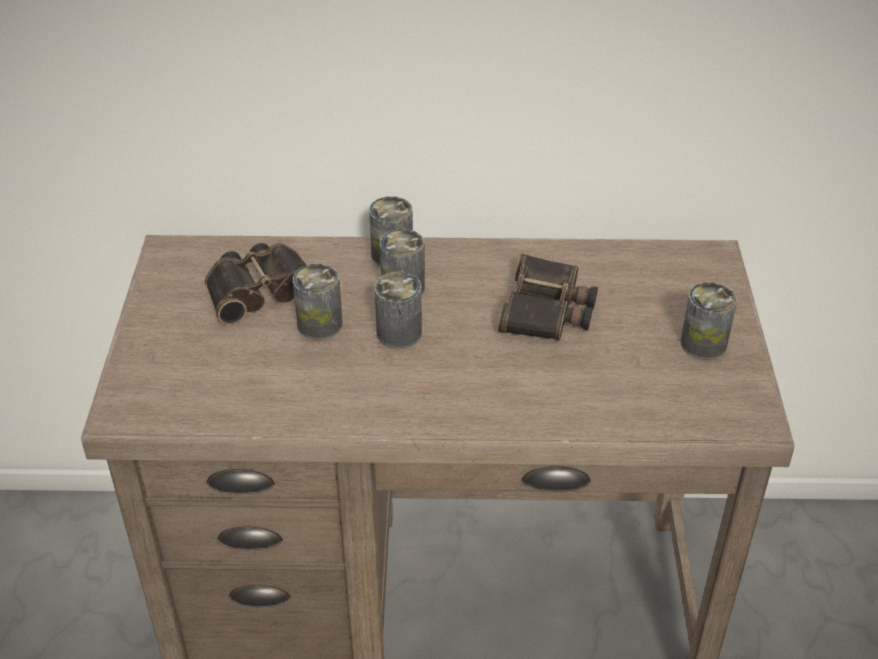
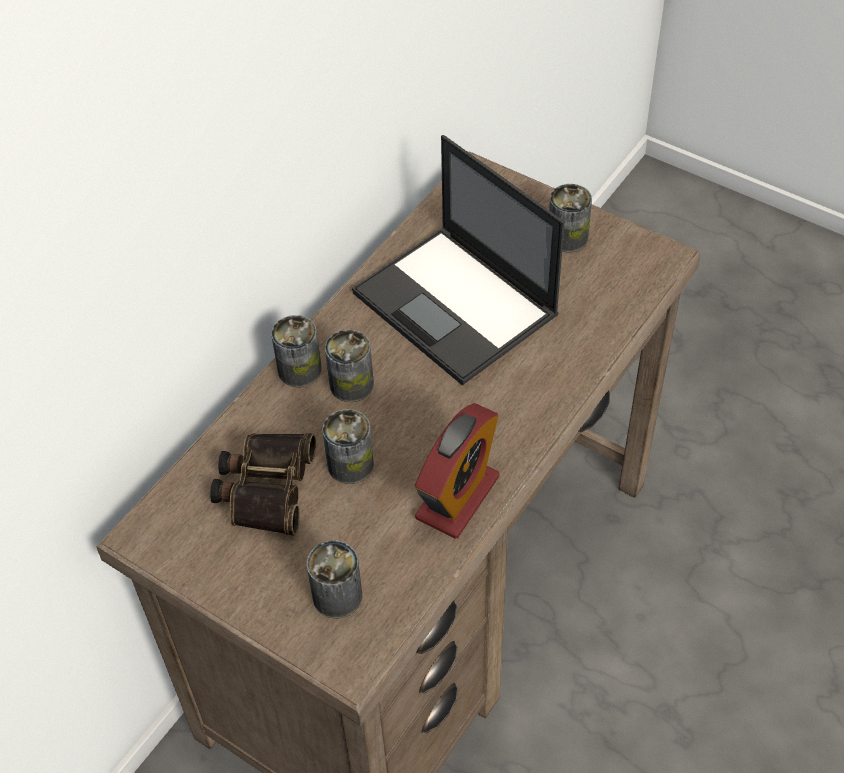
camera: 55 degrees left, 10 degrees up
can [374,272,422,348] -> can moved to [307,540,362,618]
binoculars [498,253,598,341] -> laptop [352,135,565,385]
none -> alarm clock [415,403,499,539]

